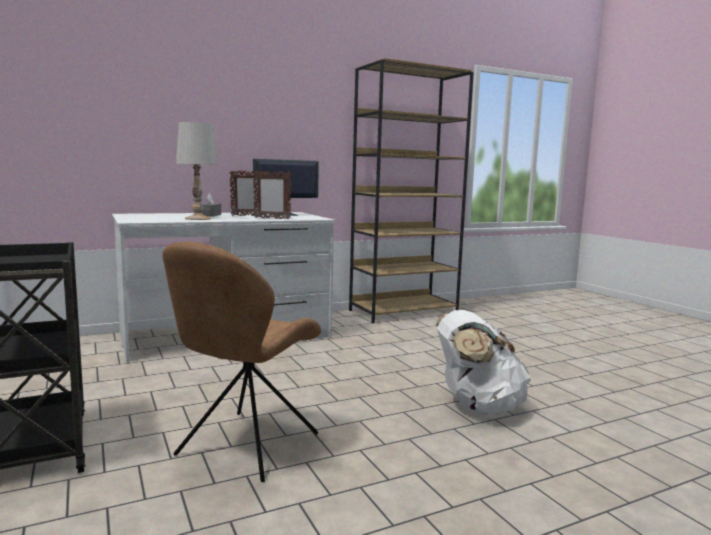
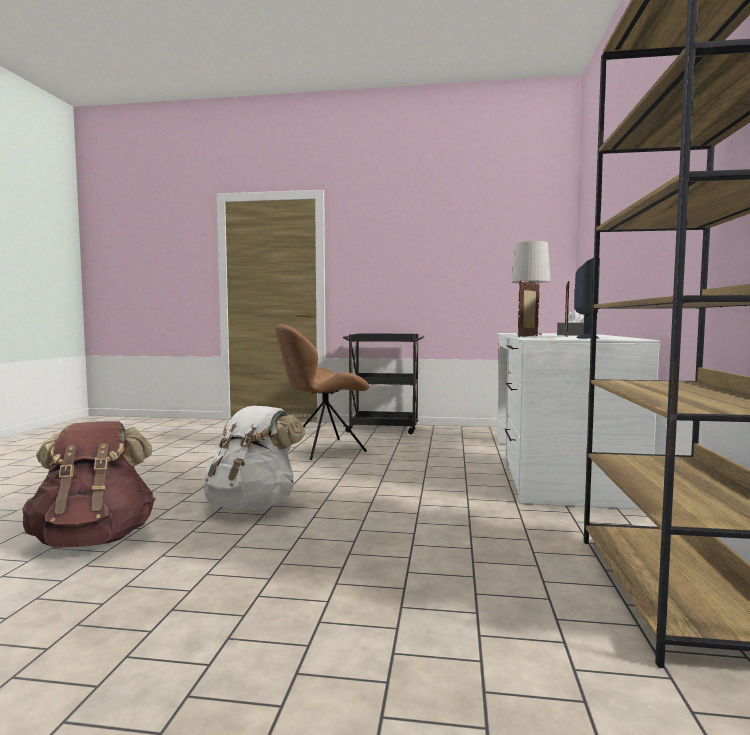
camera: 125 degrees right, 5 degrees down
brown chair [162,242,321,482] -> brown chair turned 90 degrees counterclockwise [275,324,369,460]
none -> brown backpack [22,421,156,548]

